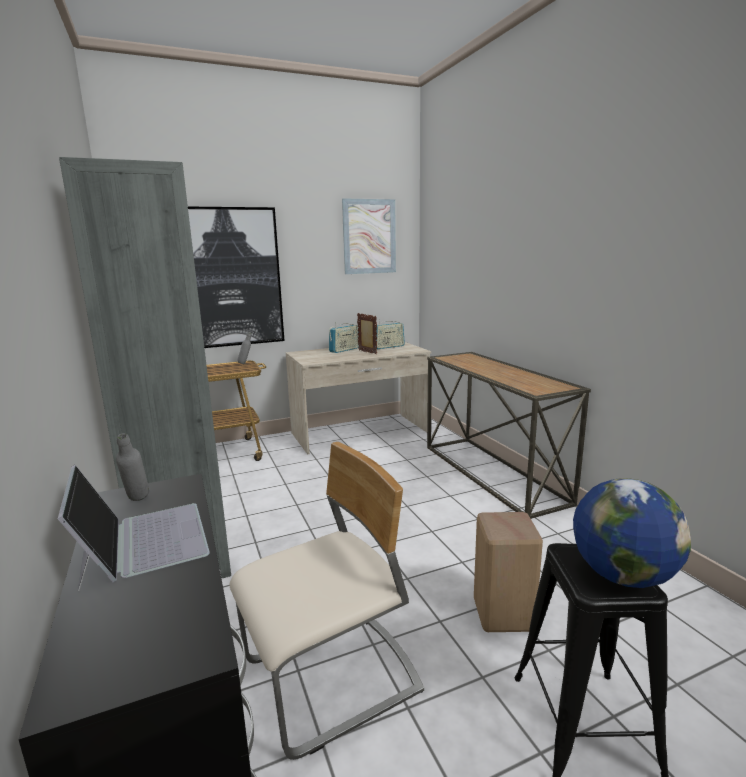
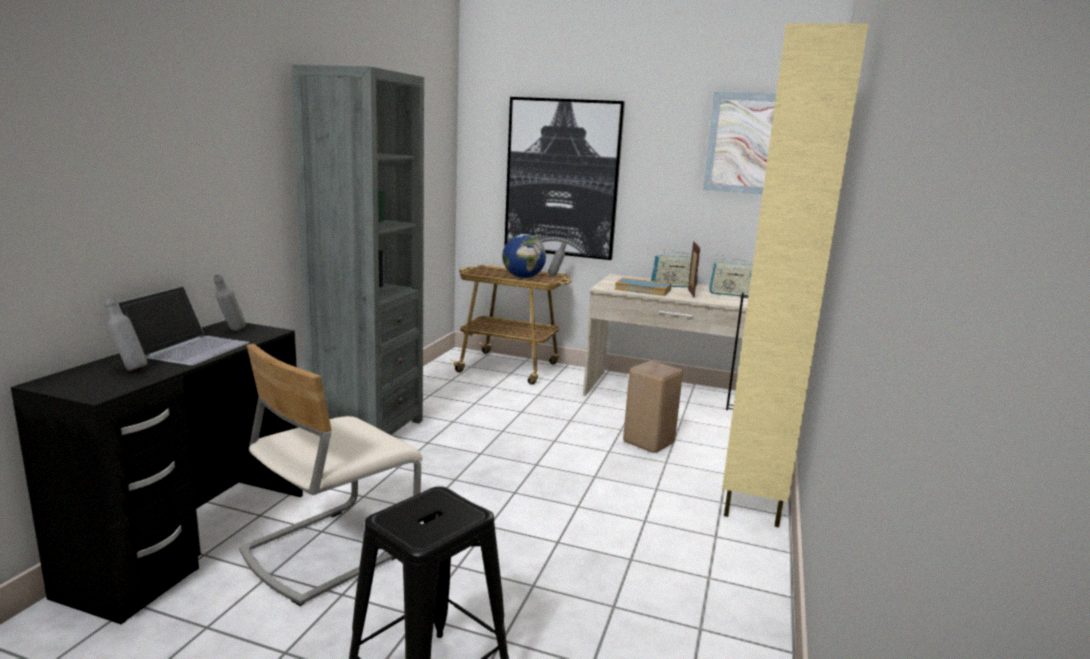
camera: 40 degrees right, 0 degrees up
beige chair [230,442,424,760] -> beige chair turned 120 degrees clockwise [239,344,423,606]
console table [427,352,591,519] -> beige cabinet [722,23,868,527]
beige stool [474,512,543,632] -> beige stool moved to [623,361,683,453]
globe [573,478,691,588] -> globe moved to [502,234,546,278]
none -> grey bottle [104,298,147,371]
none -> book [615,277,672,296]

